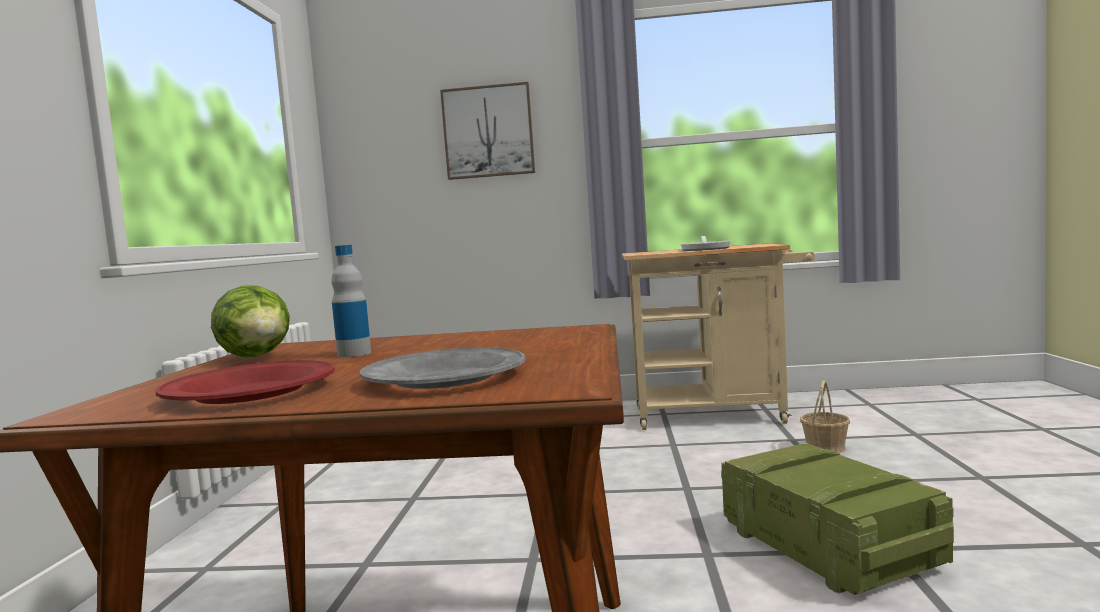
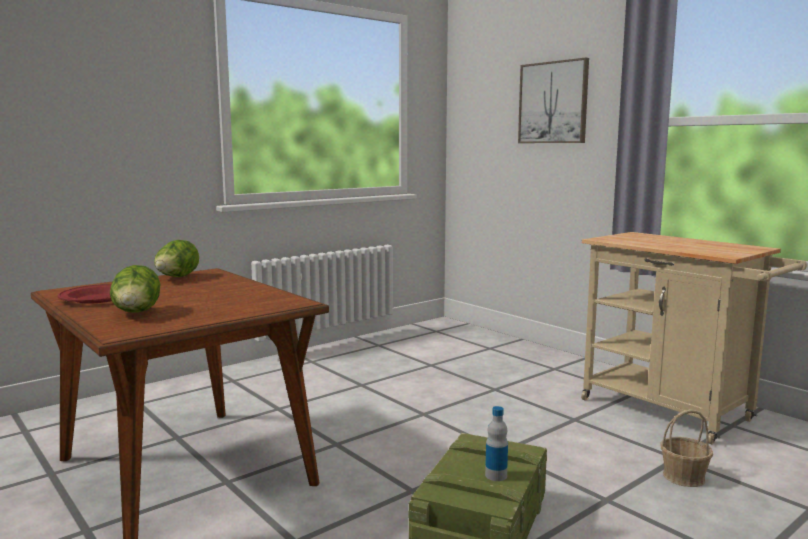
camera: 45 degrees right, 5 degrees up
bottle [331,245,371,357] -> bottle moved to [485,406,508,481]
grey plate [360,347,526,389] -> lettuce [110,265,160,313]
frying pan [679,236,731,251] -> none

